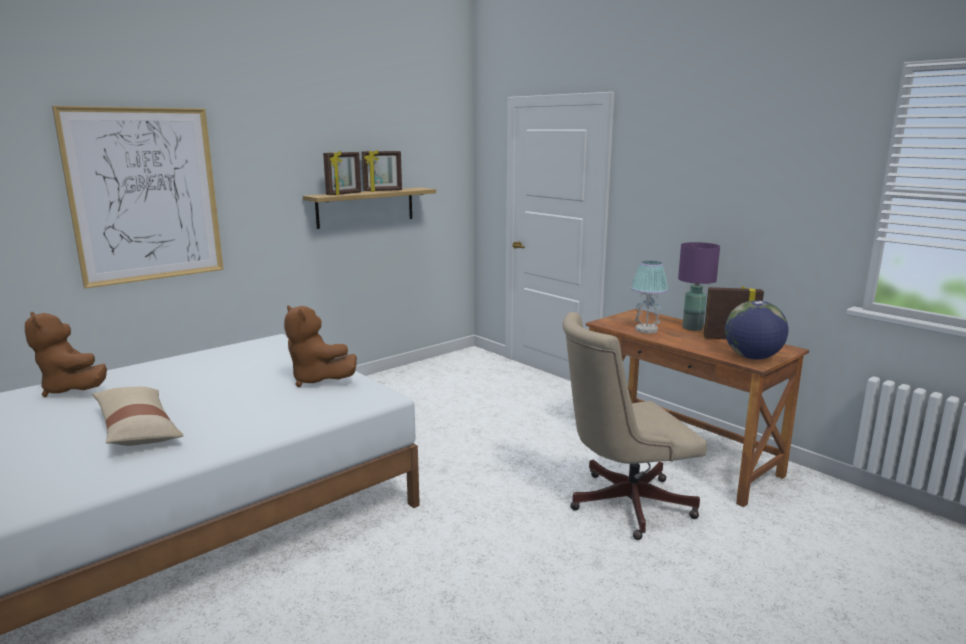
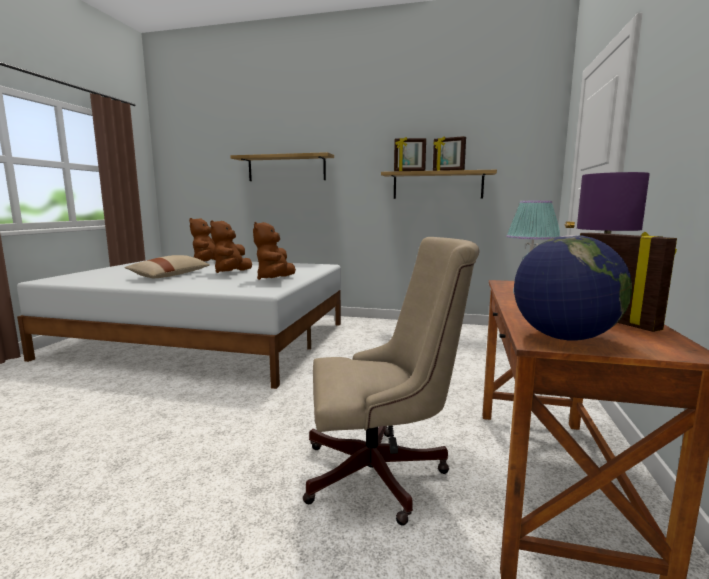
camera: 55 degrees right, 5 degrees down
picture [52,106,224,289] -> shelf [230,152,334,181]
beige office chair [562,312,707,540] -> beige office chair turned 135 degrees clockwise [303,237,480,526]
none -> brown plush toy [210,220,252,273]

